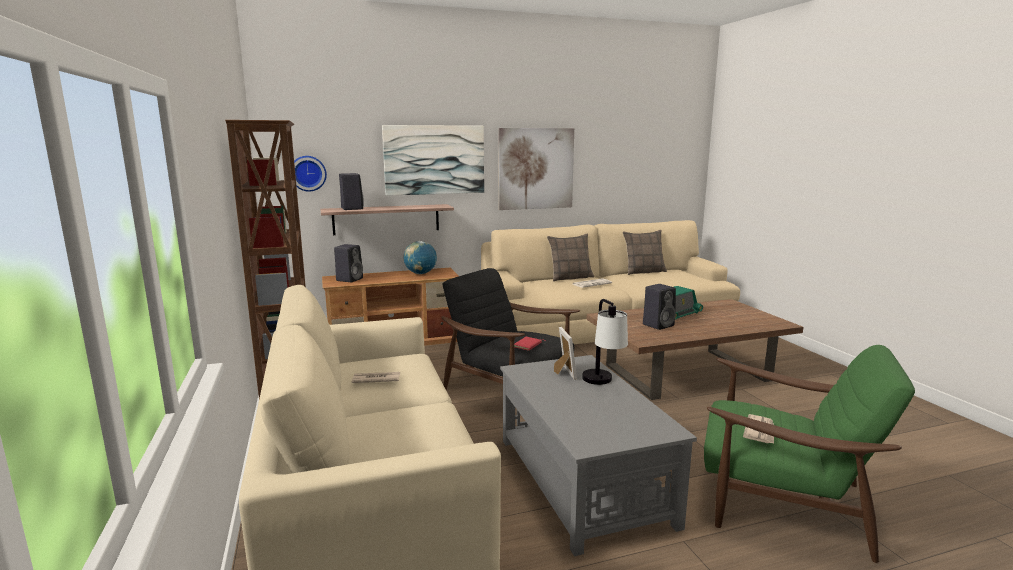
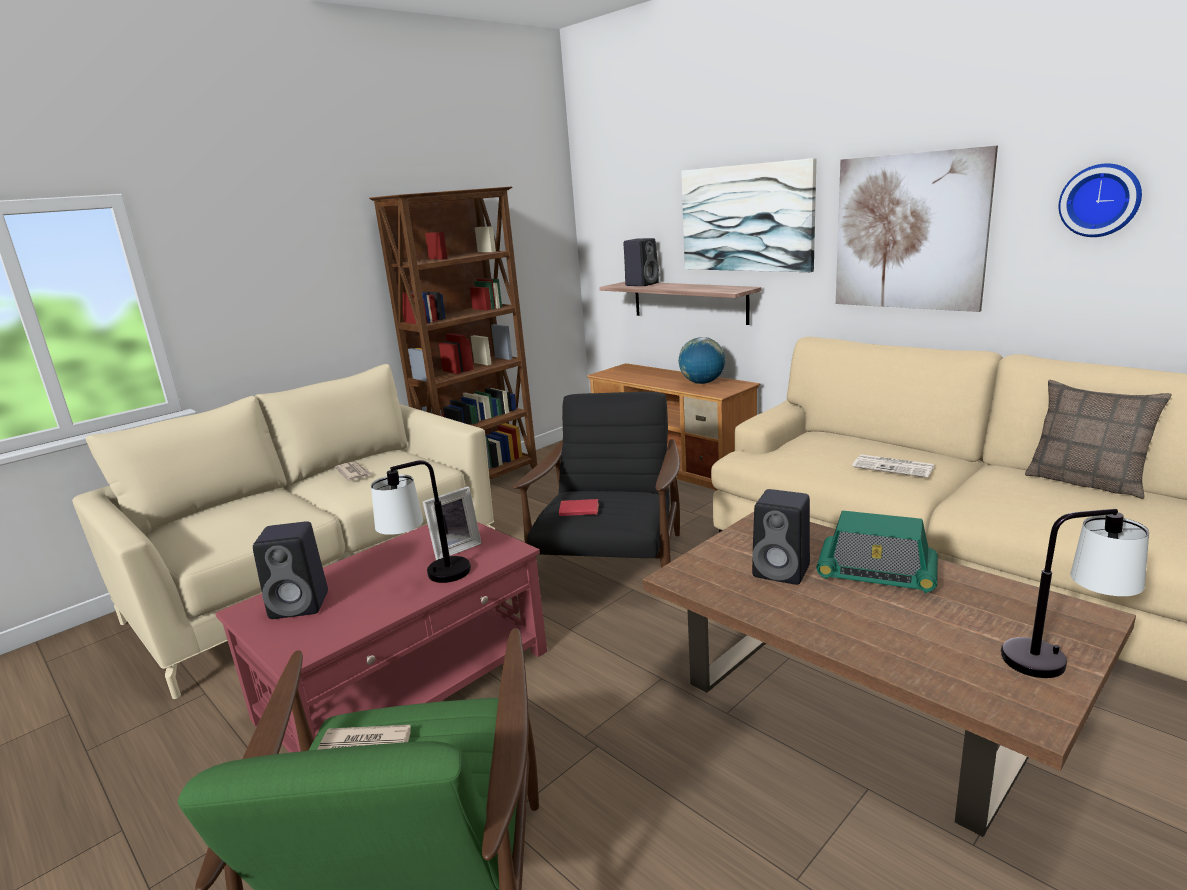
camera: 65 degrees right, 5 degrees up
wall clock [294,156,327,192] -> wall clock moved to [1059,163,1142,237]
black speaker [334,244,363,282] -> black speaker moved to [253,521,328,619]
grey coffee table [500,355,697,556] -> red coffee table [215,522,547,753]
pillow [547,234,594,282] -> none
none -> table lamp [1001,509,1149,678]

